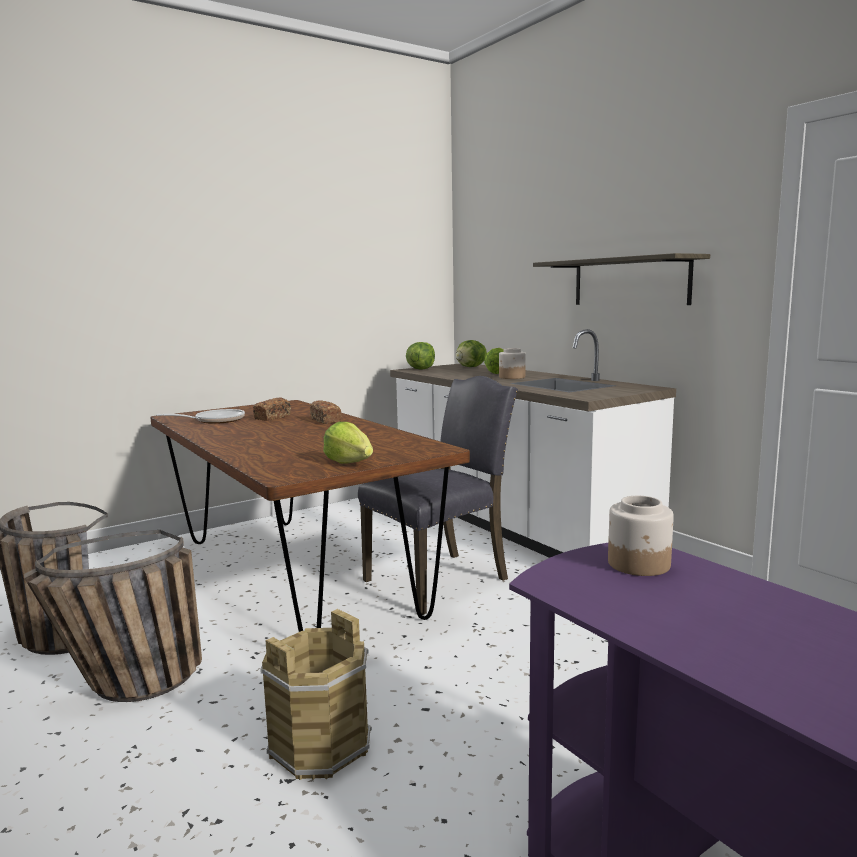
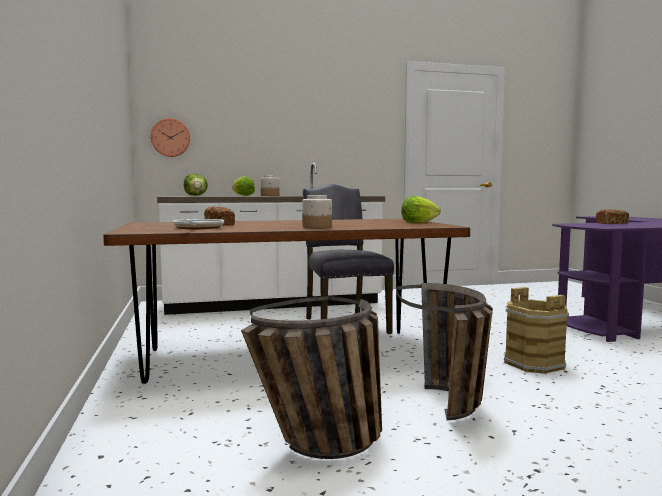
camera: 70 degrees left, 5 degrees down
bread [310,400,342,424] -> bread moved to [596,209,629,224]
lettuce [406,342,435,370] -> none
shelf [533,253,710,305] -> none
jar [608,496,674,576] -> jar moved to [302,195,332,229]
none -> wall clock [151,118,190,157]

